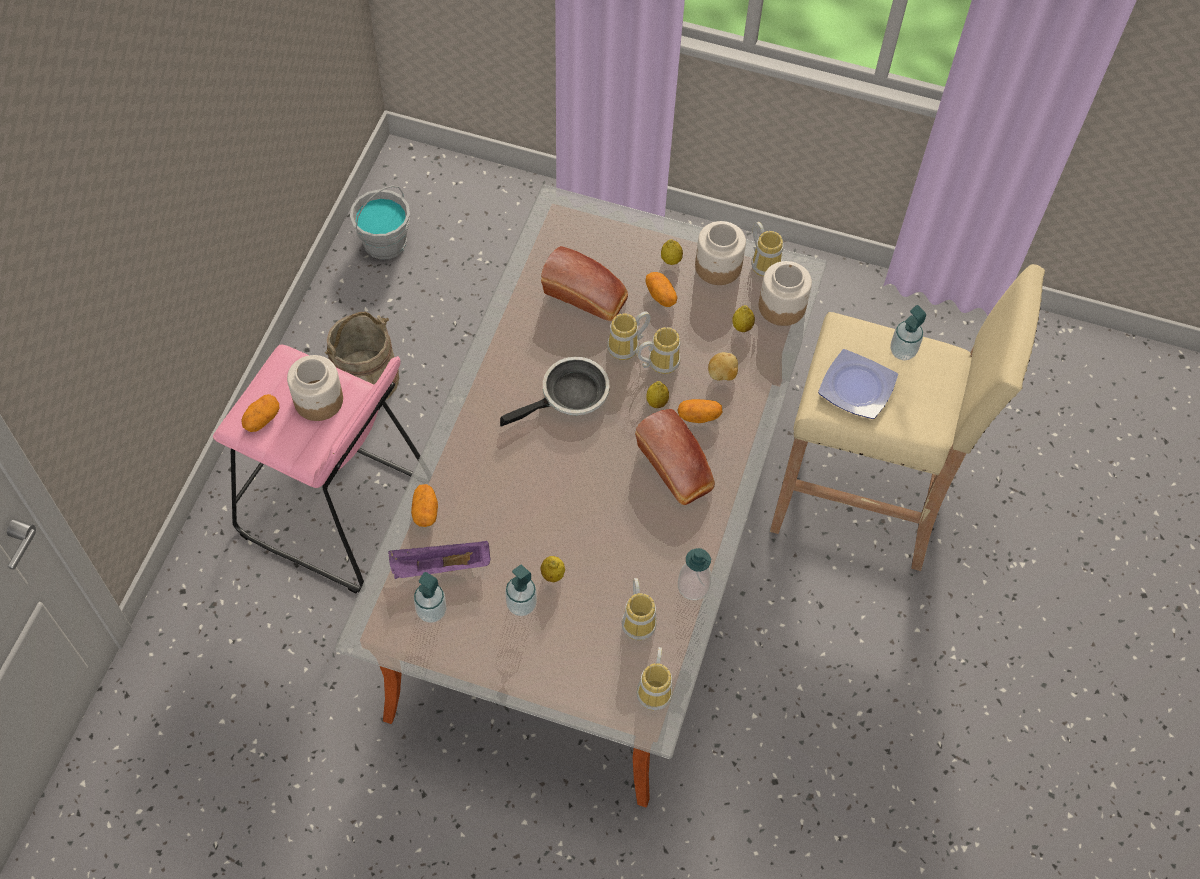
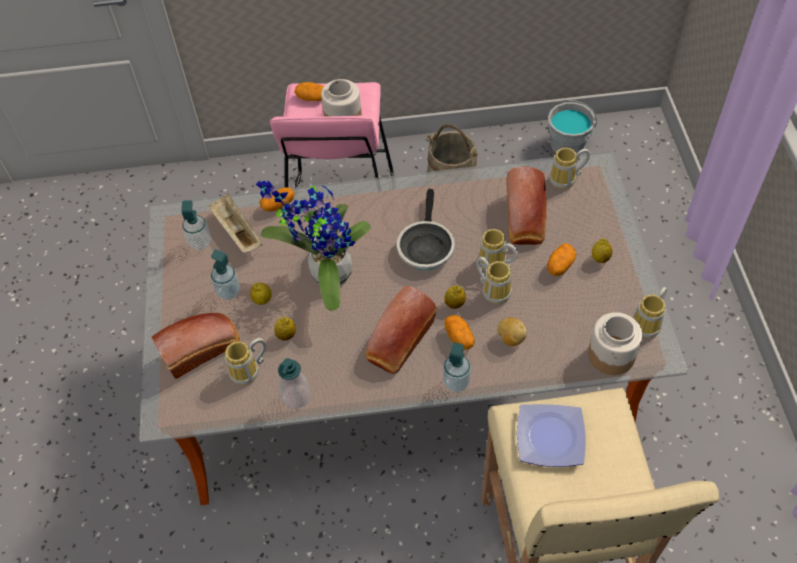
camera: 70 degrees right, 5 degrees down
purple tray [388,541,490,579] -> beige tray [208,193,263,253]
frying pan [500,357,610,426] -> frying pan turned 60 degrees clockwise [397,189,455,270]
mug [637,647,672,711] -> mug moved to [549,148,590,189]
jar [695,221,746,285] -> none
lemon [732,305,755,332] -> lemon moved to [274,317,296,340]
soap dispenser [890,305,926,361] -> soap dispenser moved to [443,342,471,392]
none -> bread [152,313,240,379]
none -> potted plant [256,177,371,311]

